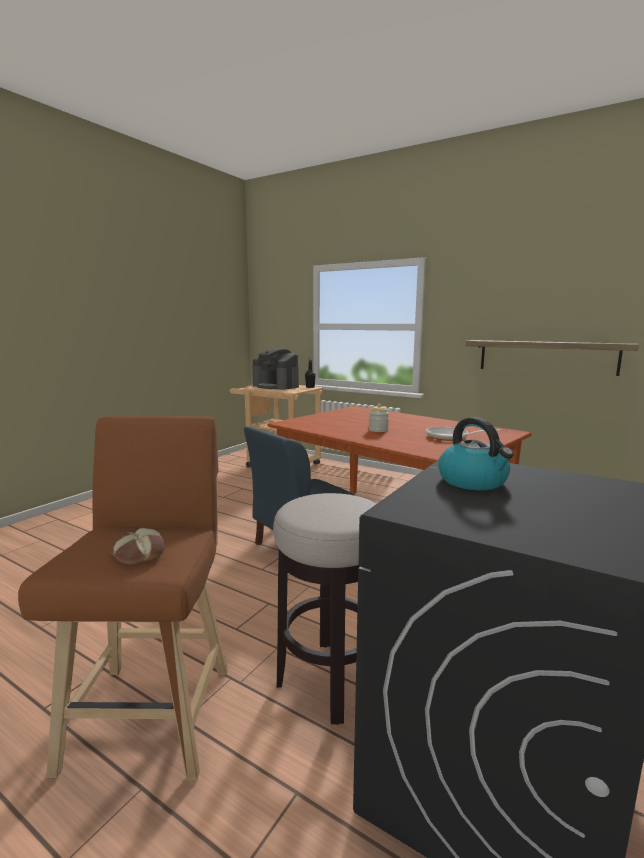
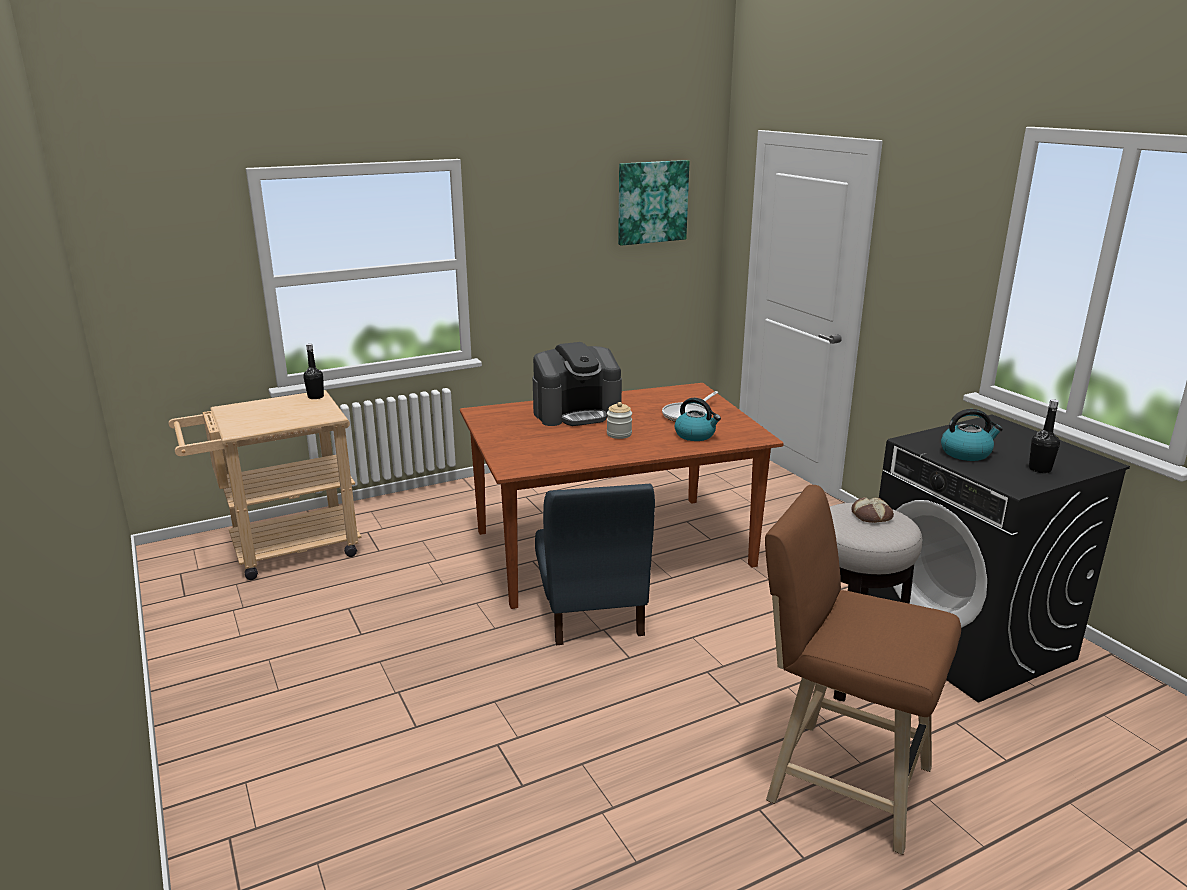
camera: 60 degrees left, 10 degrees up
bread [111,528,165,564] -> bread moved to [851,497,894,523]
coffee machine [252,348,299,390] -> coffee machine moved to [533,342,622,426]
shelf [466,340,639,376] -> none
none -> picture [618,160,689,246]
none -> kettle [675,398,721,441]
none -> black bottle [1029,399,1060,473]

